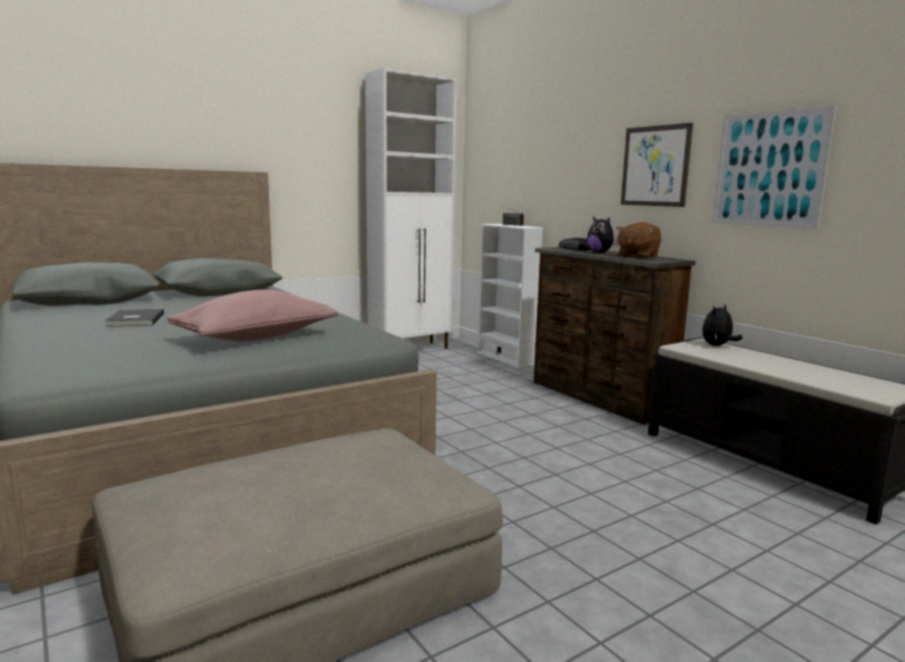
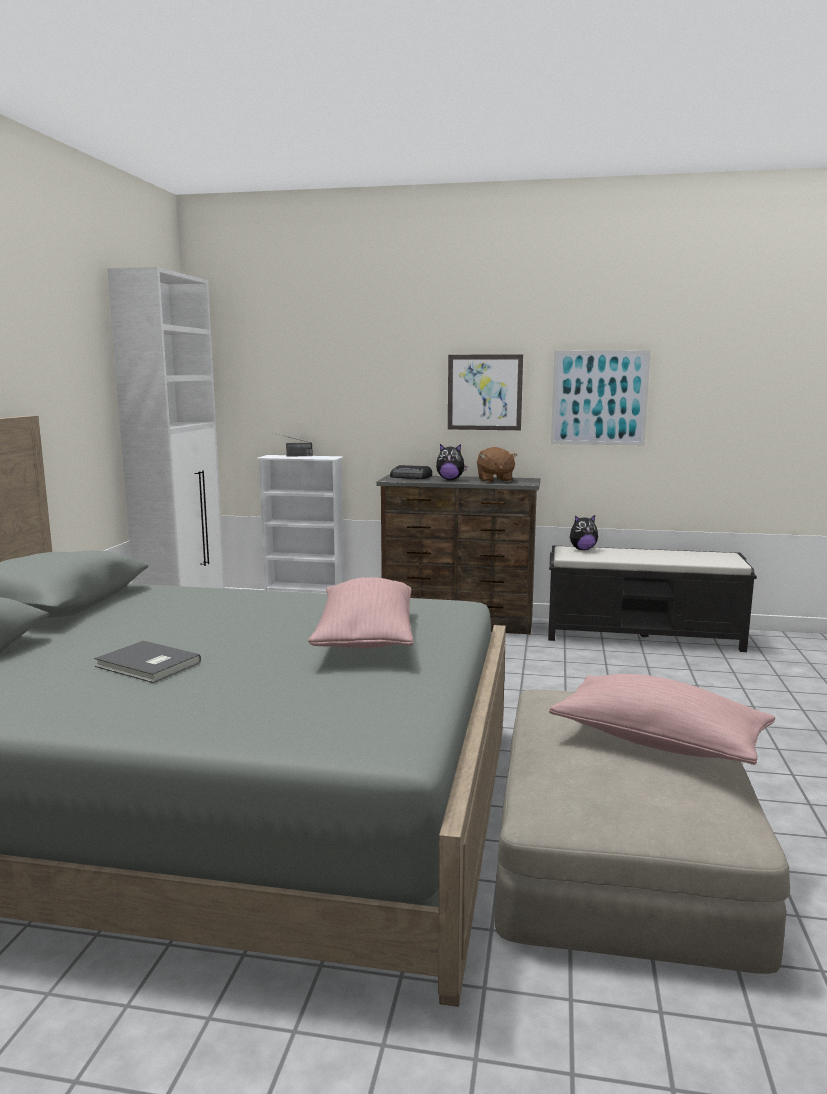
camera: 45 degrees left, 0 degrees up
plush toy [702,303,743,346] -> plush toy turned 105 degrees counterclockwise [570,515,598,550]
none -> pink pillow [549,674,776,765]

